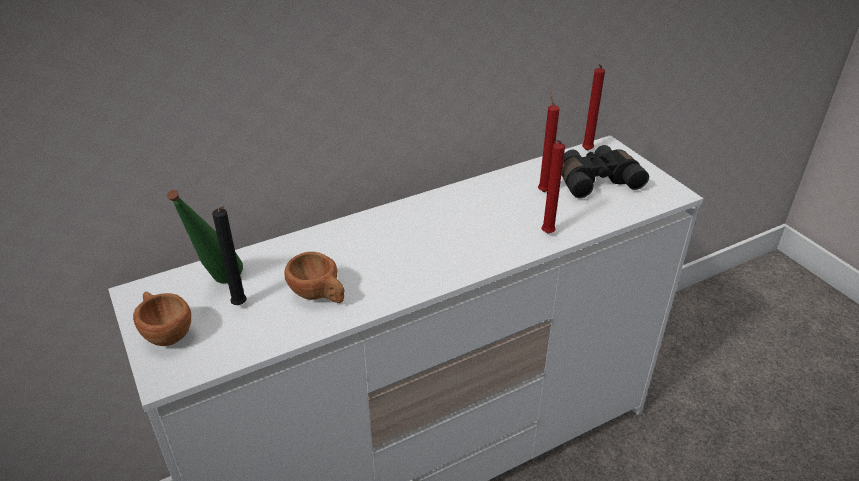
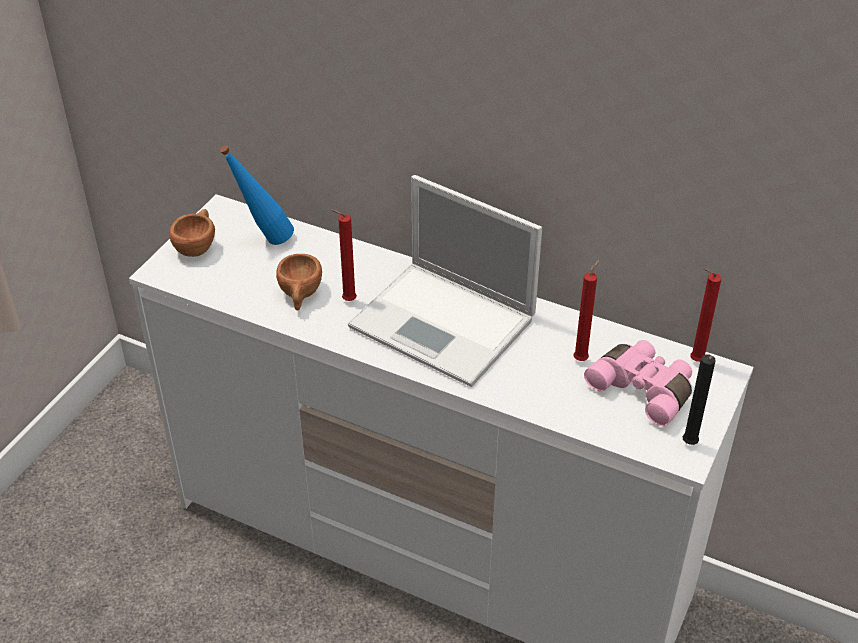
camera: 55 degrees right, 5 degrees up
green bottle [167,190,243,284] -> blue bottle [220,145,294,245]
black candle [212,206,247,305] -> black candle moved to [683,354,716,445]
red candle [541,140,565,233] -> red candle moved to [331,209,357,301]
black binoculars [561,145,649,198] -> pink binoculars [584,340,692,427]
none -> laptop [348,175,542,387]

